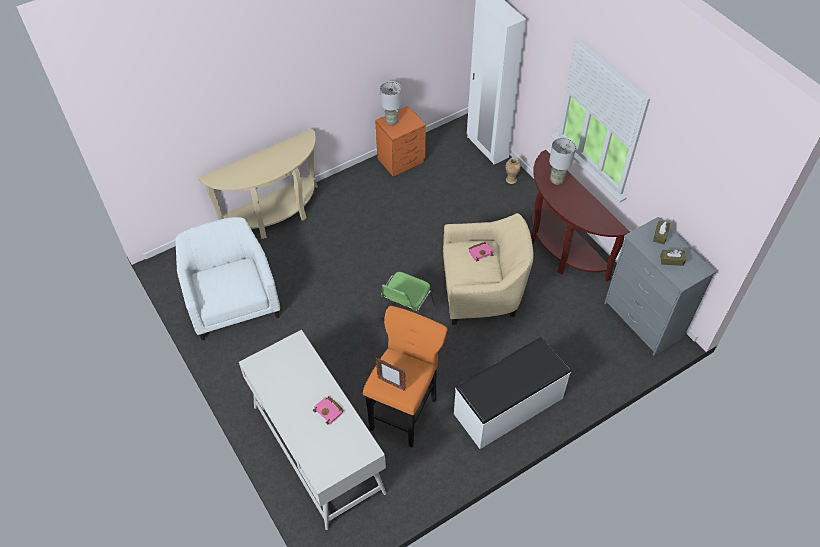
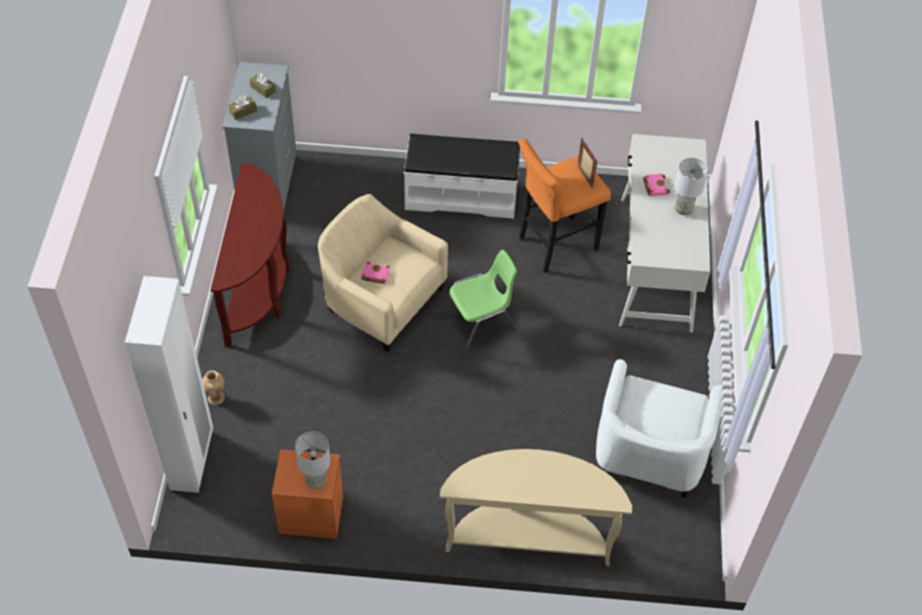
camera: 145 degrees left, 0 degrees up
grey table lamp [549,138,576,185] -> grey table lamp moved to [675,158,708,215]

